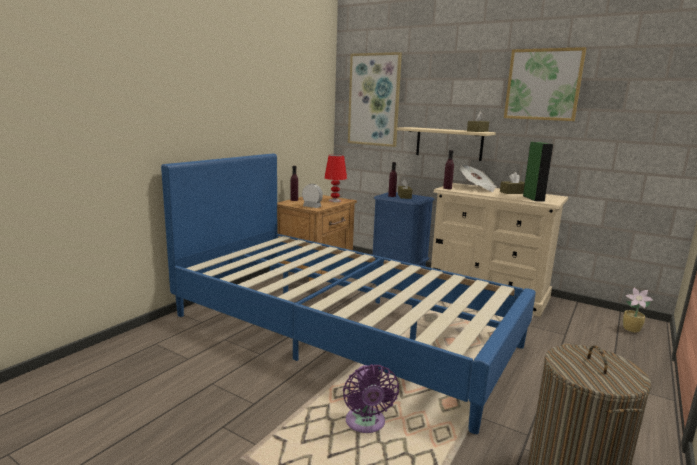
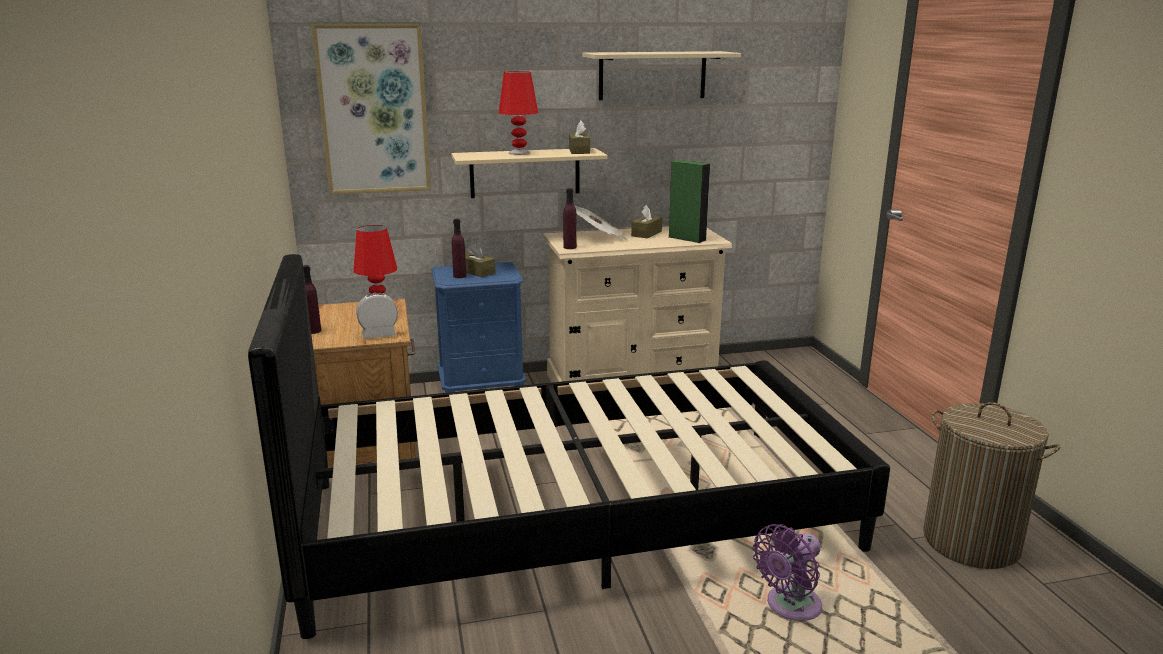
camera: 45 degrees left, 5 degrees up
blue bed [161,154,536,434] -> black bed [248,254,890,639]
purple fan [343,364,399,433] -> purple fan turned 105 degrees clockwise [753,524,822,621]
picture [504,47,586,121] -> beige shelf [582,51,741,100]
potted plant [623,288,654,333] -> none
none -> red table lamp [499,71,538,155]

